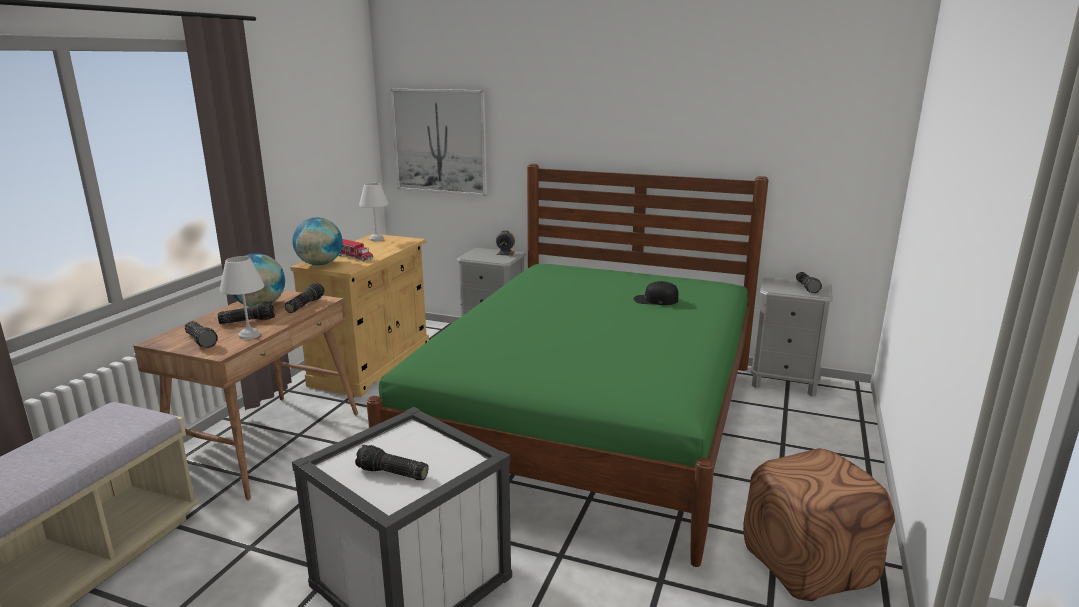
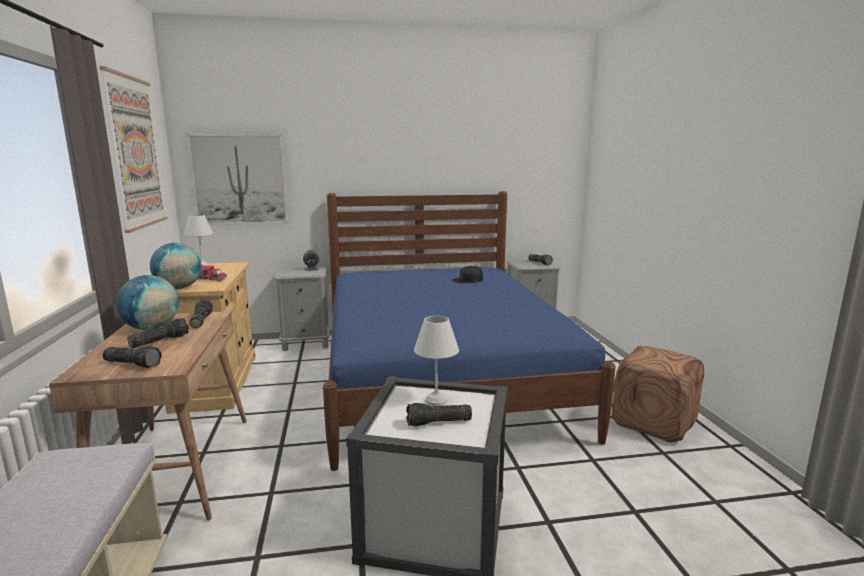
camera: 30 degrees left, 5 degrees down
white table lamp [220,256,265,340] -> white table lamp moved to [414,316,459,406]
green bed [366,164,769,567] -> blue bed [323,191,616,471]
none -> picture [99,66,168,233]

